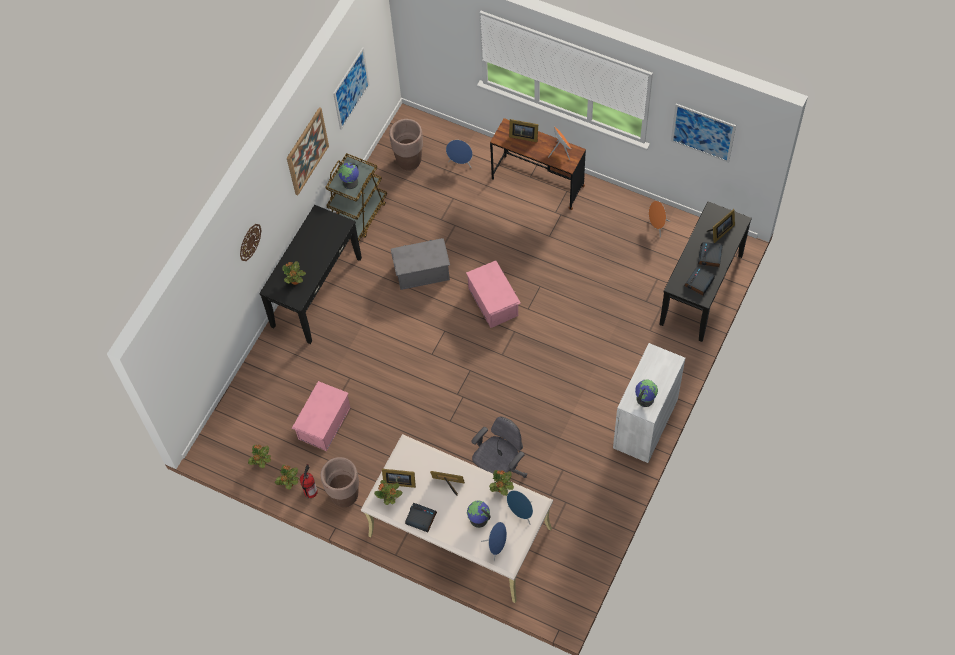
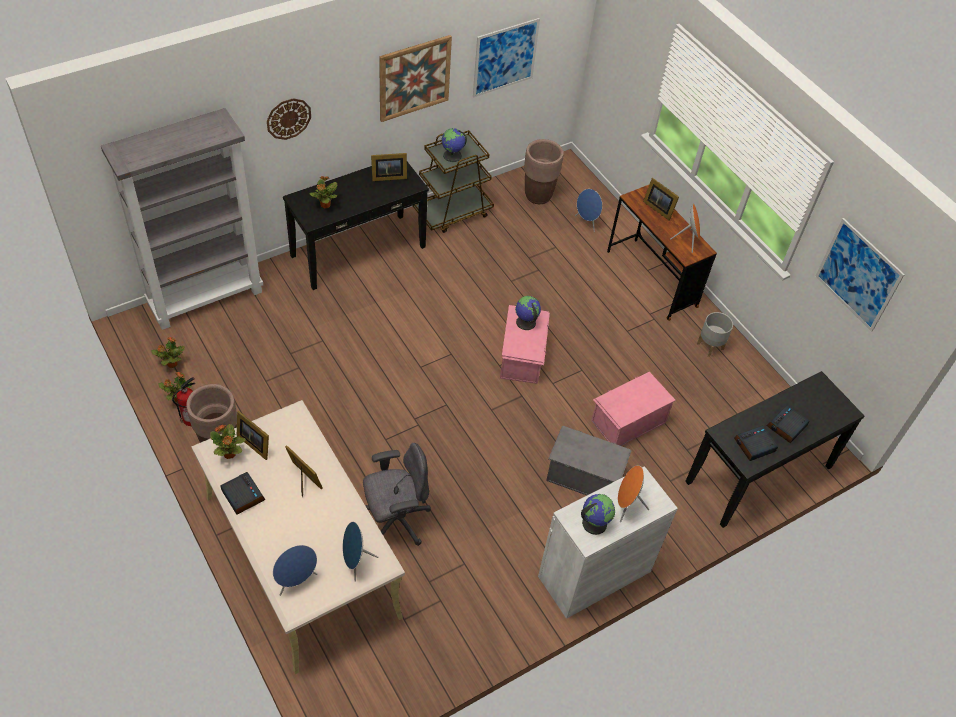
camera: 25 degrees right, 10 degrees down
pink storage box [292,381,351,451] -> pink storage box moved to [591,372,676,446]
grey storage box [391,238,450,290] -> grey storage box moved to [546,426,632,495]
globe [467,501,490,528] -> globe moved to [515,296,541,330]
potted plant [489,470,514,496] -> none
orange speaker [649,201,670,237] -> orange speaker moved to [618,465,649,522]
picture frame [707,209,735,243] -> picture frame moved to [371,153,407,181]
none -> grey bookcase [101,108,263,330]
none -> grey planter [697,312,733,357]

